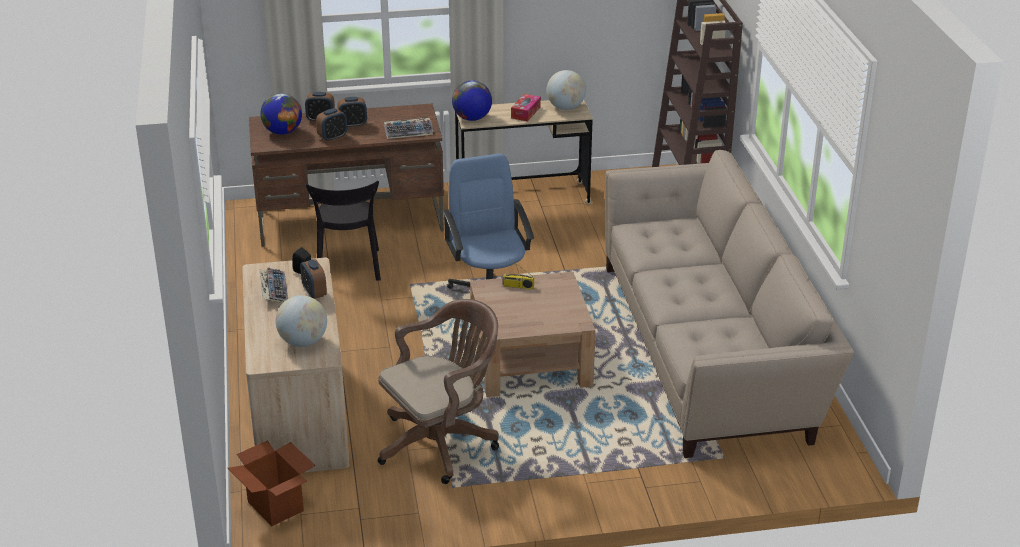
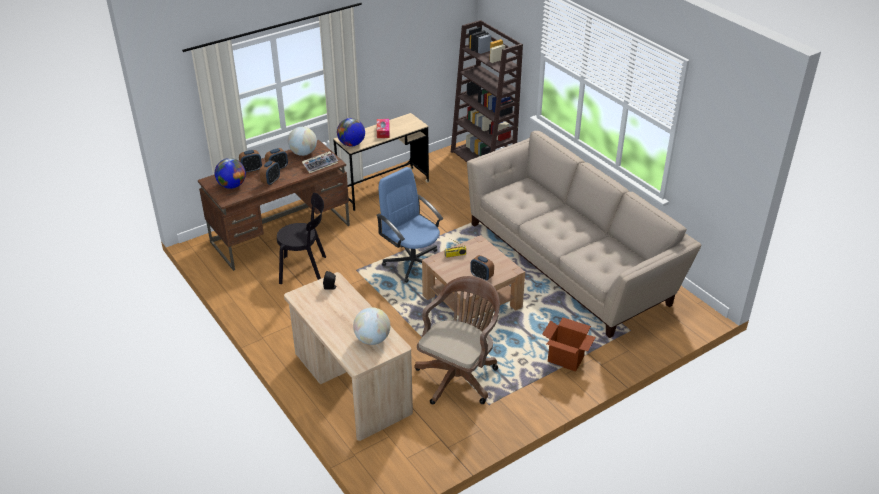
camera: 25 degrees left, 5 degrees up
cardboard box [228,440,316,526] -> cardboard box moved to [542,317,596,372]
keyboard [260,267,288,303] -> none
alarm clock [300,259,327,299] -> alarm clock moved to [470,255,494,281]
black chair [306,181,381,281] -> black chair turned 60 degrees counterclockwise [277,193,326,284]
globe [547,70,586,110] -> globe moved to [288,127,317,156]

